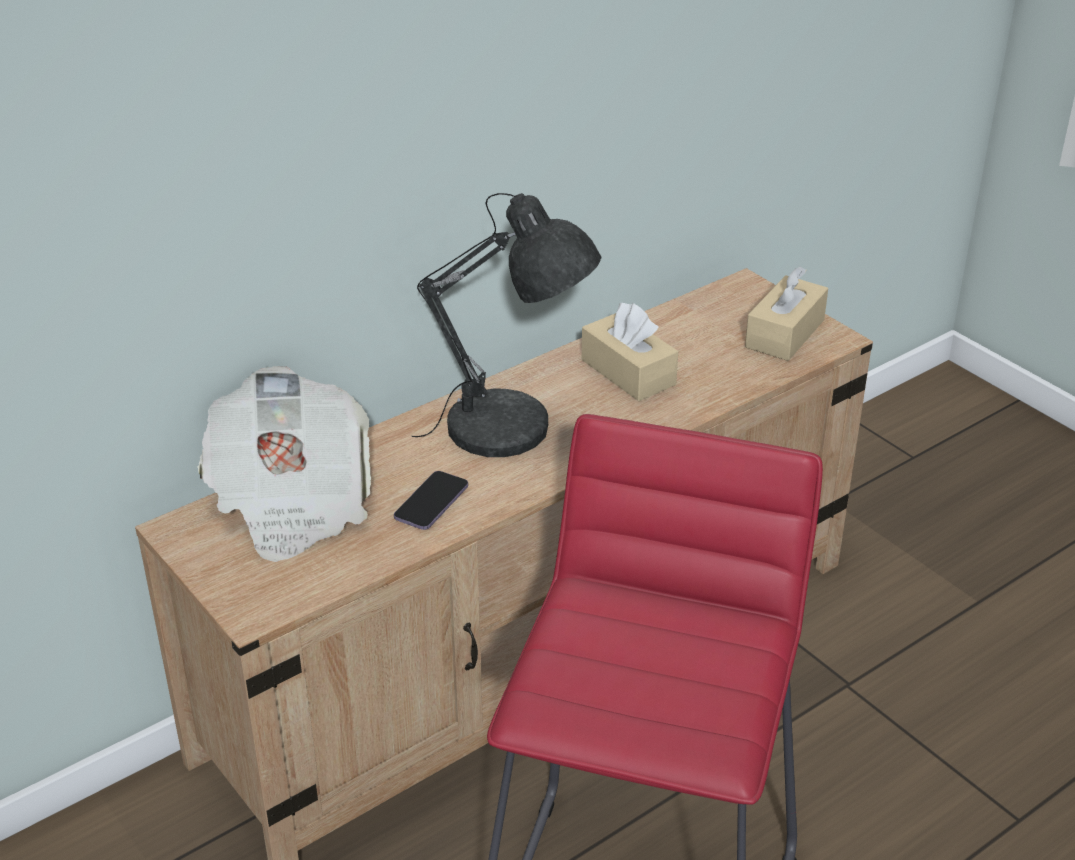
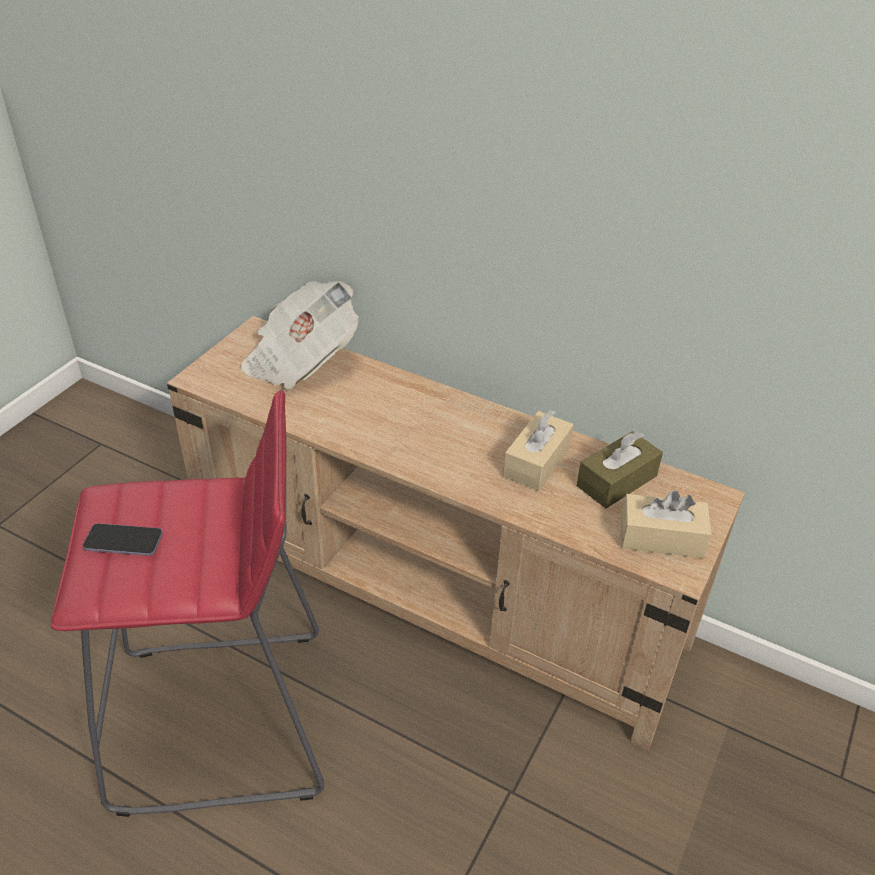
camera: 65 degrees right, 5 degrees up
phone [394,471,468,530] -> phone moved to [83,523,163,556]
grey table lamp [412,193,602,457] -> none
none -> brown tissue box [577,431,663,508]

